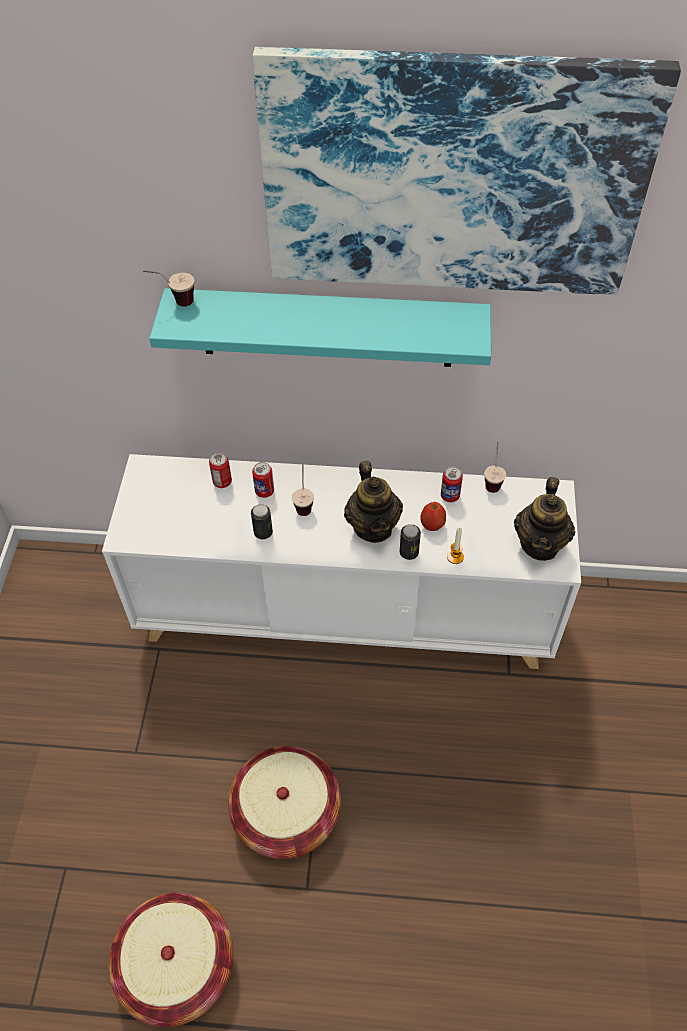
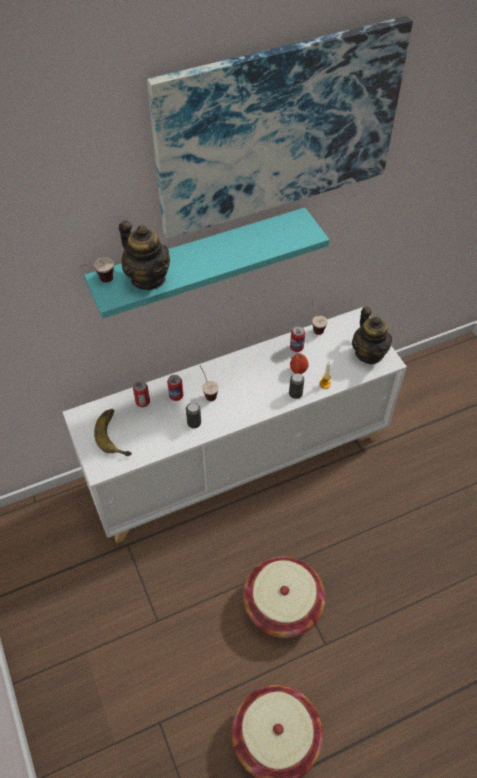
camera: 30 degrees left, 0 degrees up
teapot [344,461,403,543] -> teapot moved to [119,220,170,290]
none -> banana [94,409,132,457]

